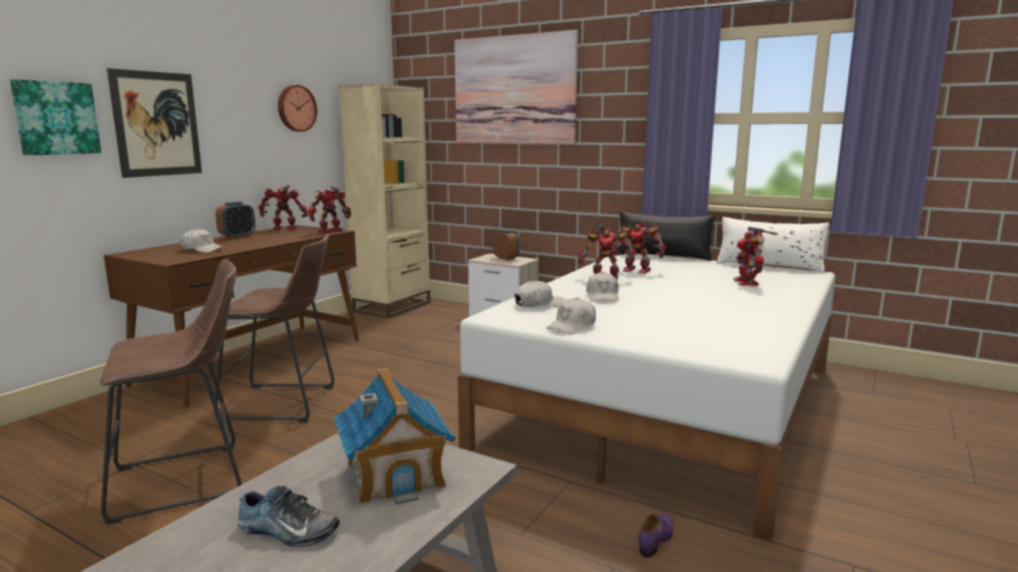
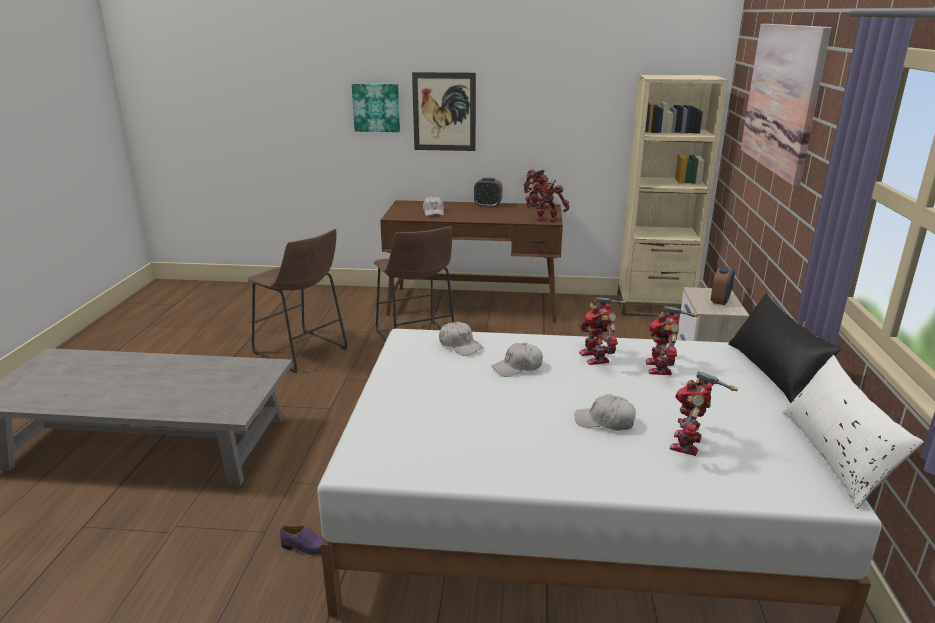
camera: 65 degrees right, 10 degrees up
shoe [237,485,340,547] -> none
wall clock [278,85,317,132] -> none
toy house [335,368,455,505] -> none
white cap [546,297,596,334] -> white cap moved to [575,394,636,430]
toy robot [734,227,778,286] -> toy robot turned 45 degrees counterclockwise [669,371,738,456]

